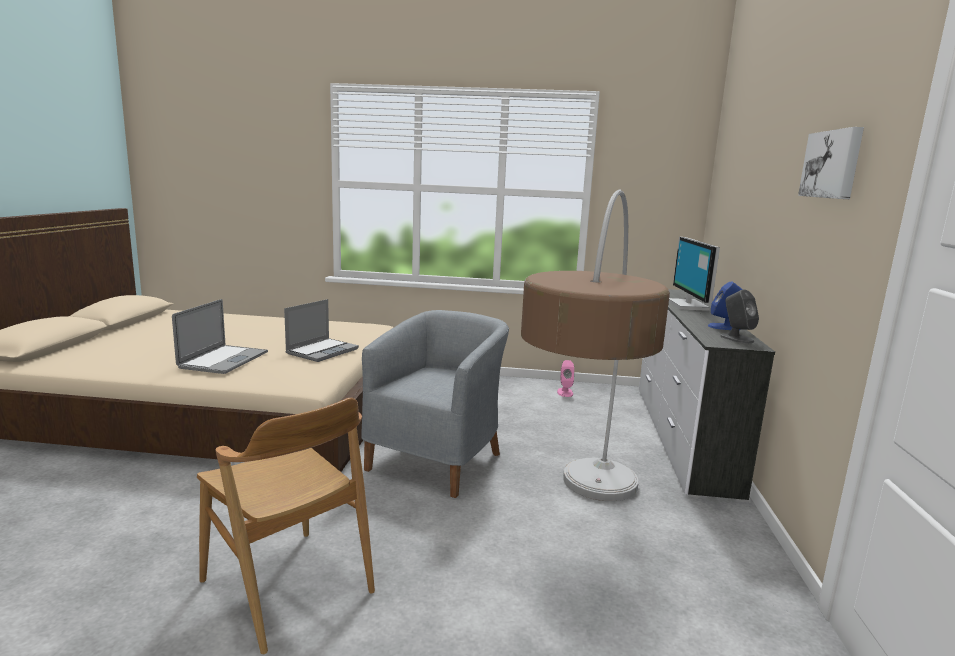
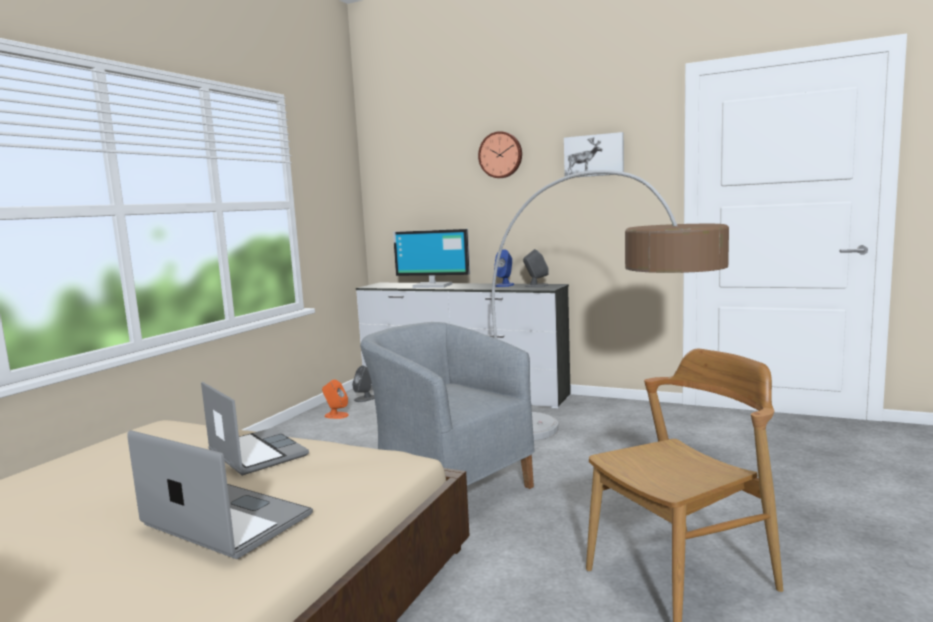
camera: 70 degrees left, 5 degrees down
pink speaker [557,360,574,397] -> orange speaker [322,380,349,419]
none -> grey speaker [352,365,375,402]
none -> wall clock [478,131,522,178]

